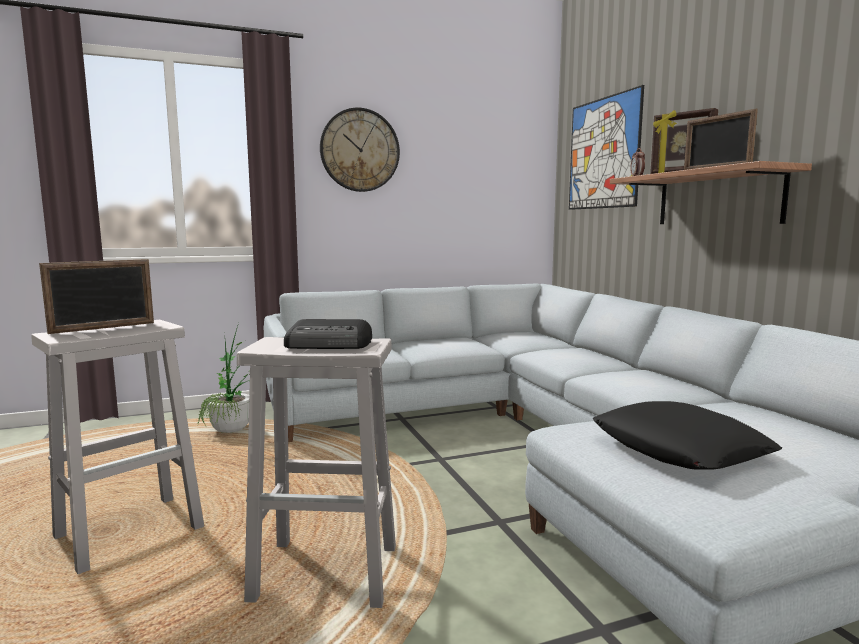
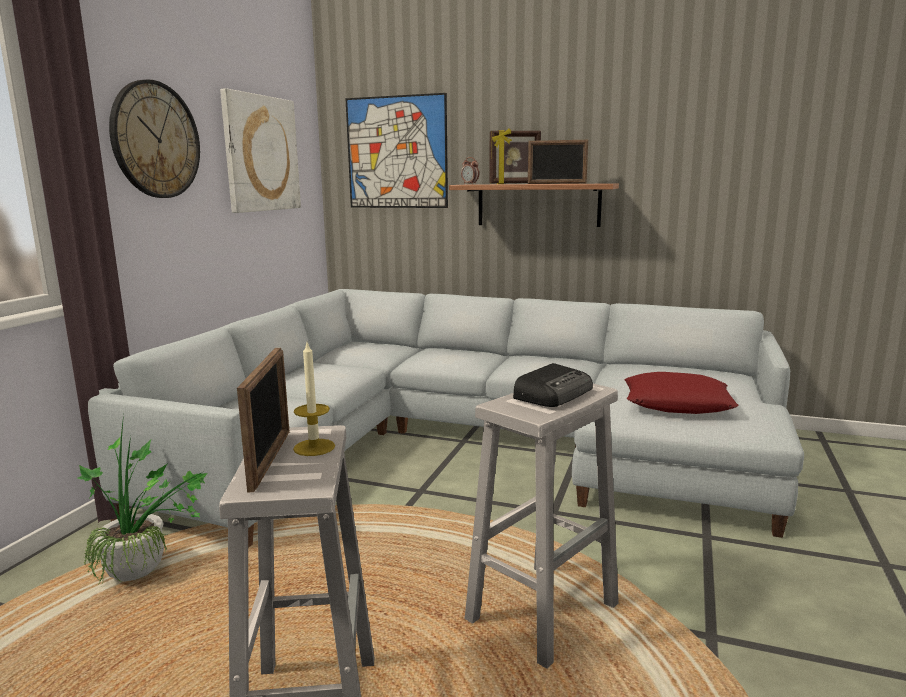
camera: 50 degrees left, 5 degrees up
black pillow [593,401,782,470] -> red pillow [624,372,738,414]
none -> picture [220,88,301,213]
none -> candle [293,343,335,456]

